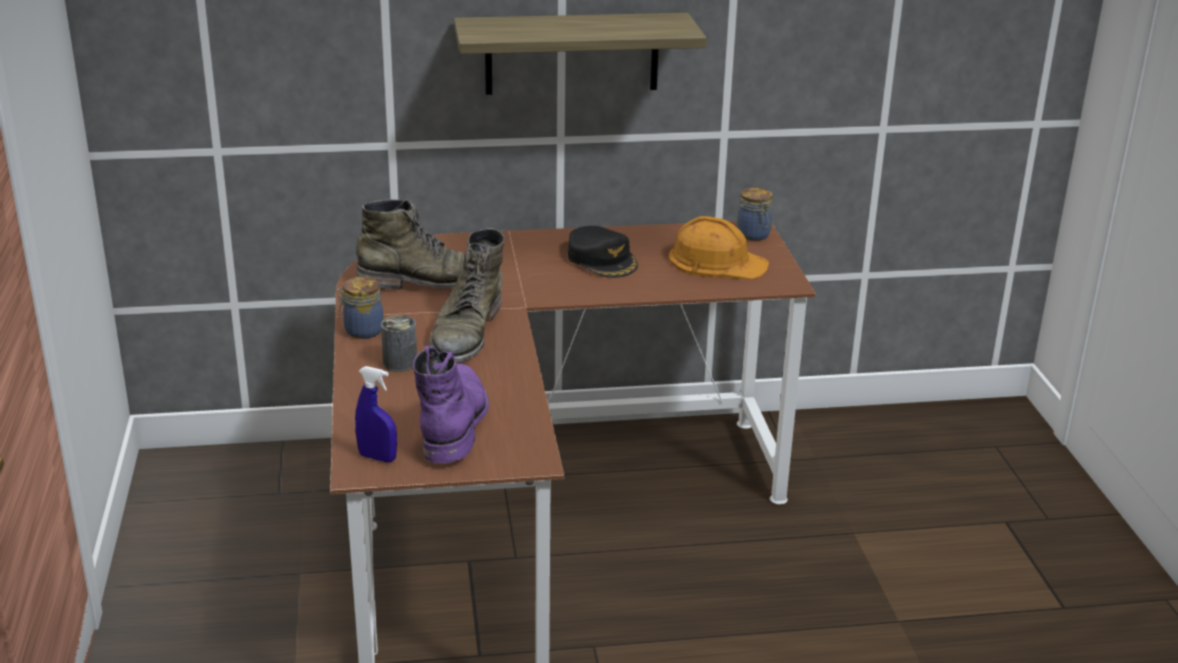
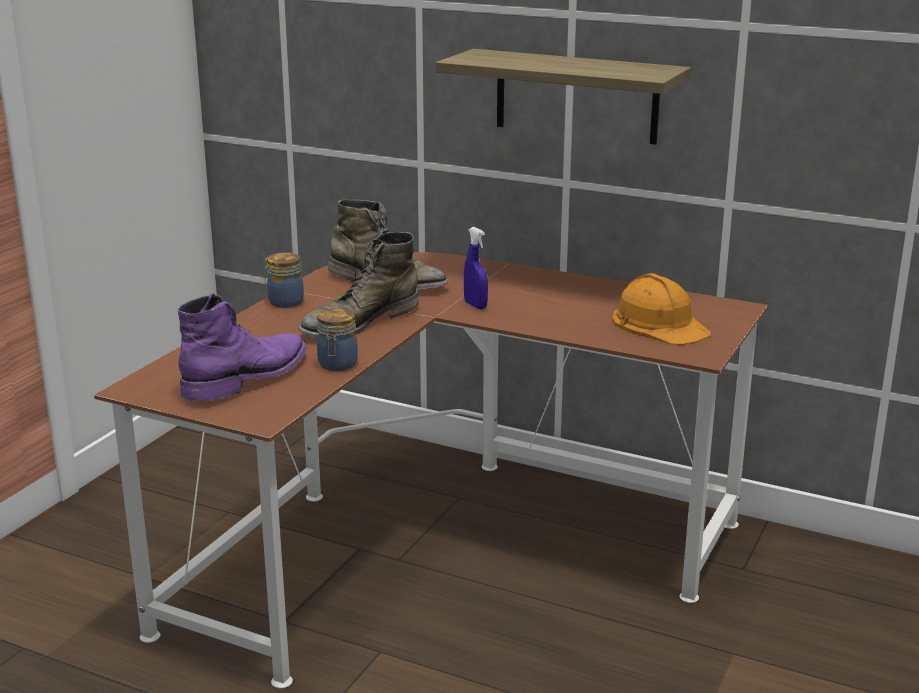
camera: 35 degrees right, 5 degrees down
blue spray bottle [355,366,397,462] -> blue spray bottle moved to [464,227,488,309]
can [381,316,417,372] -> none
black cap [568,226,638,278] -> none
jar [737,187,772,241] -> jar moved to [317,308,358,371]

